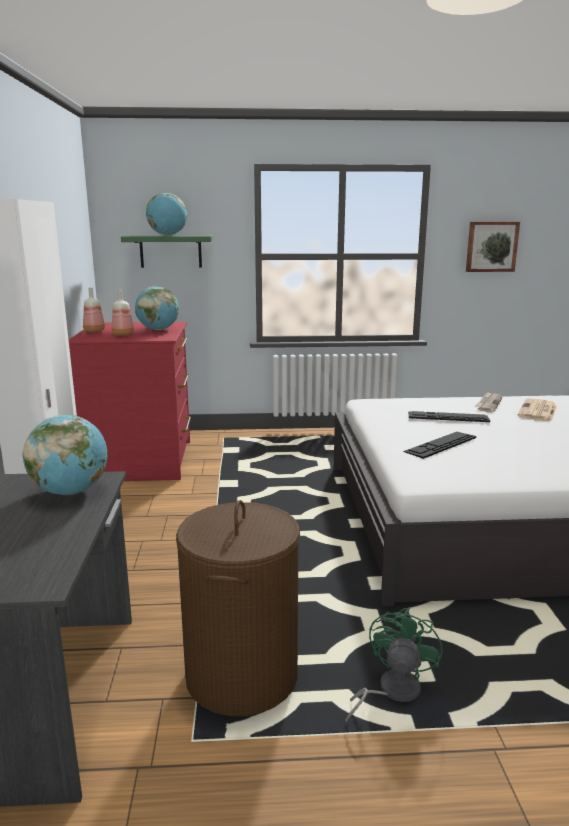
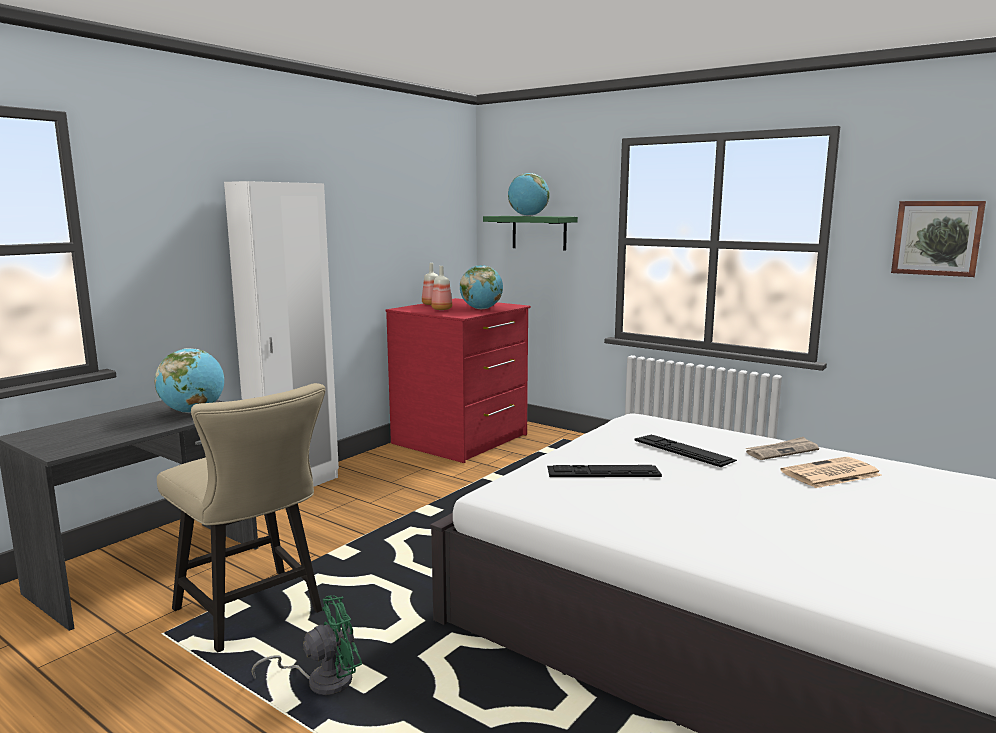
camera: 40 degrees right, 5 degrees down
brown laundry basket [176,500,300,716] -> beige chair [157,383,325,653]

